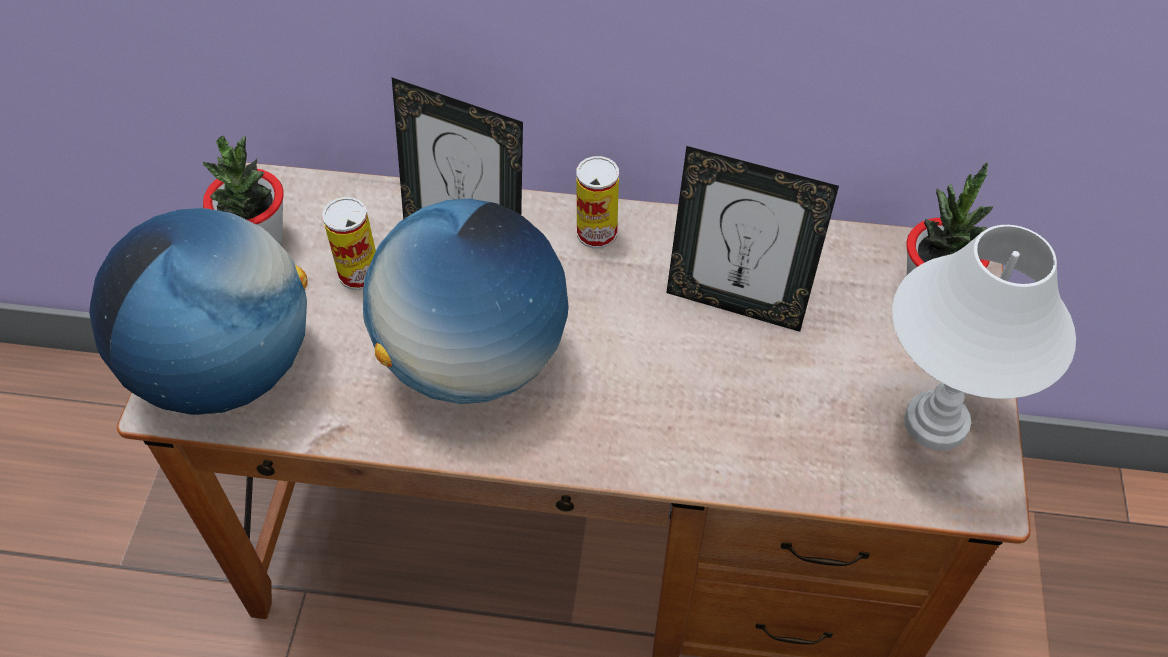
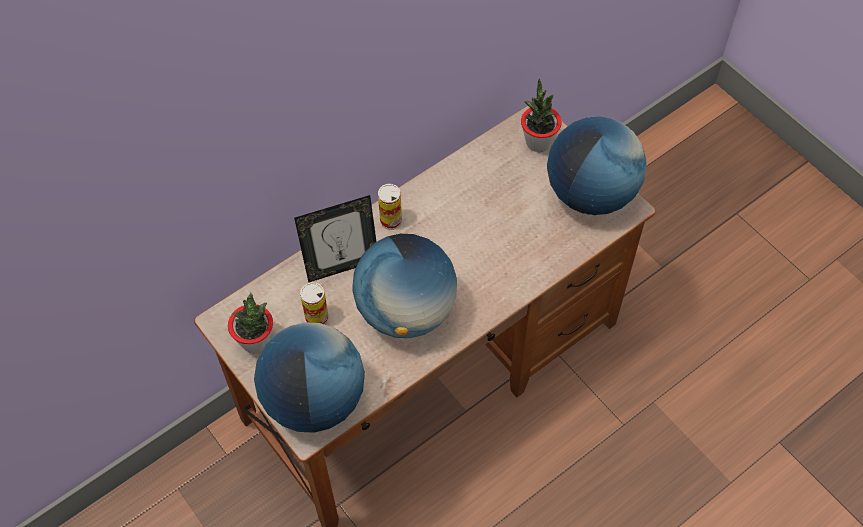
camera: 45 degrees left, 5 degrees up
picture frame [666,146,839,332] -> none
white table lamp [892,225,1076,451] -> globe [547,116,647,215]

